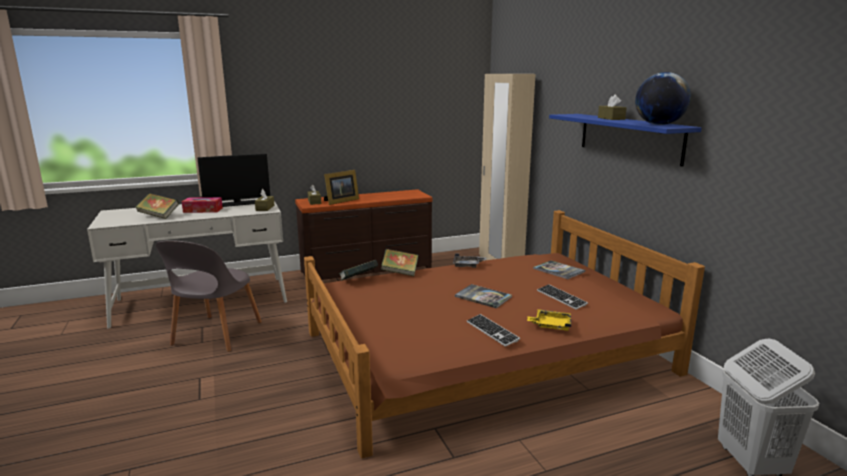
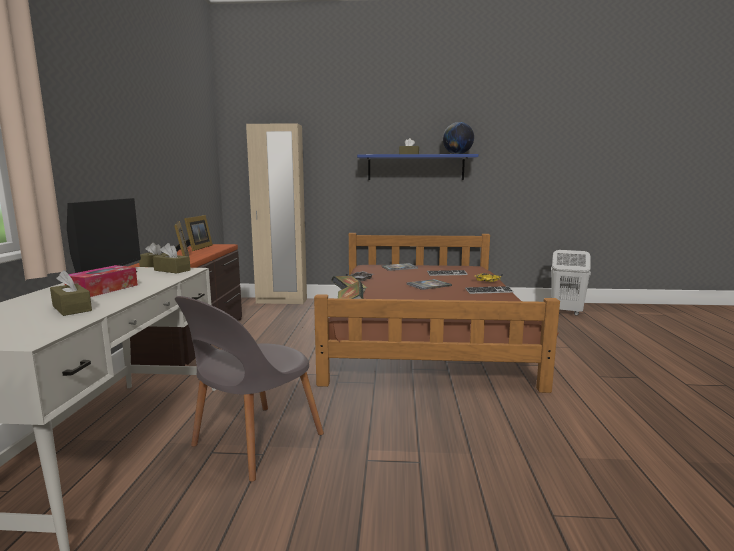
camera: 65 degrees left, 5 degrees down
book [135,193,179,219] -> brown tissue box [50,270,92,316]
grey chair [156,240,262,352] -> grey chair turned 90 degrees clockwise [175,296,324,482]
none -> picture frame [179,215,213,251]

